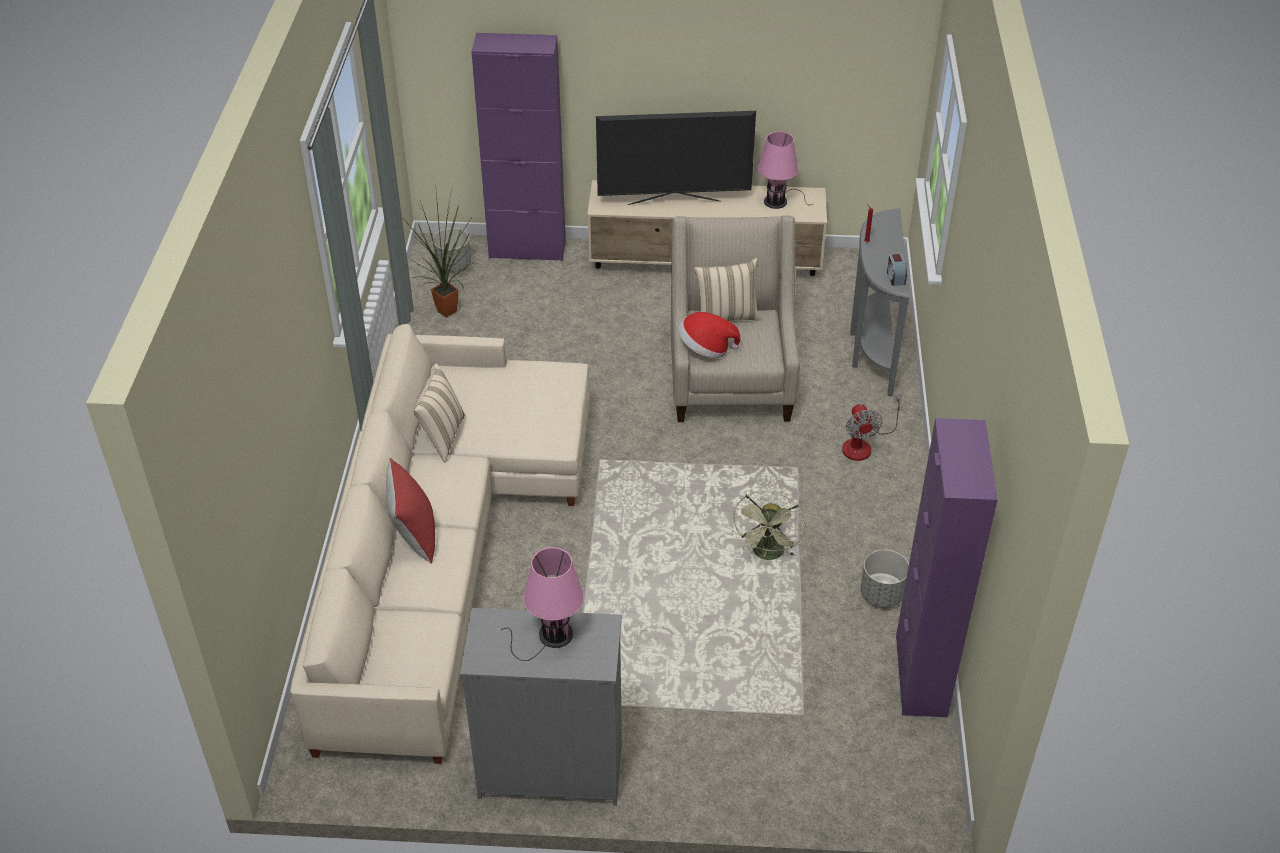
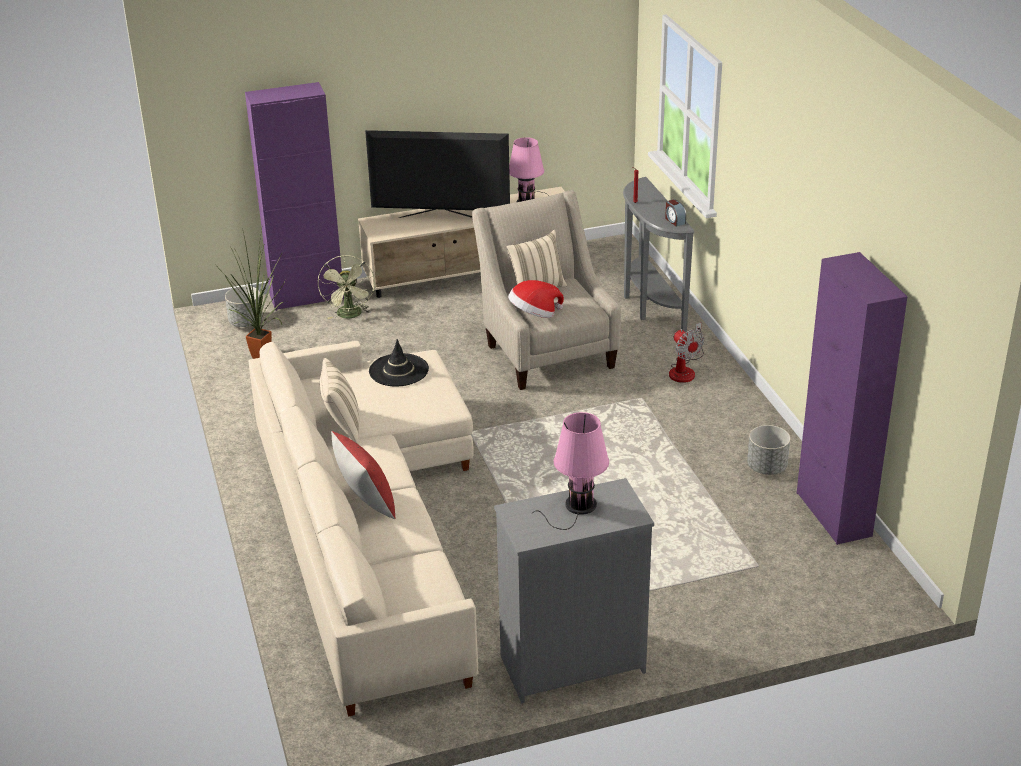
camera: 20 degrees left, 10 degrees down
television [596,111,756,205] -> television turned 150 degrees counterclockwise [365,130,510,218]
green fan [732,491,806,560] -> green fan moved to [318,255,375,319]
none -> black hat [369,339,429,387]

